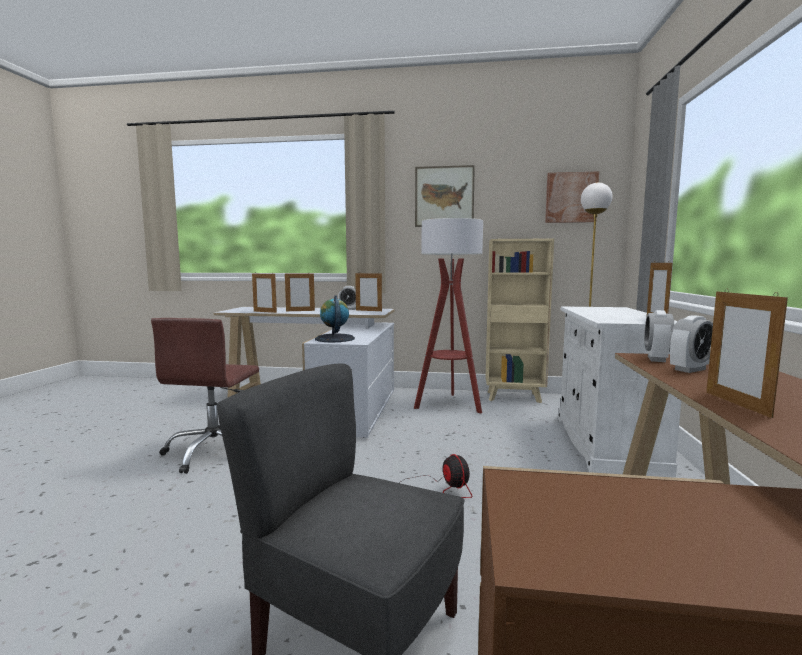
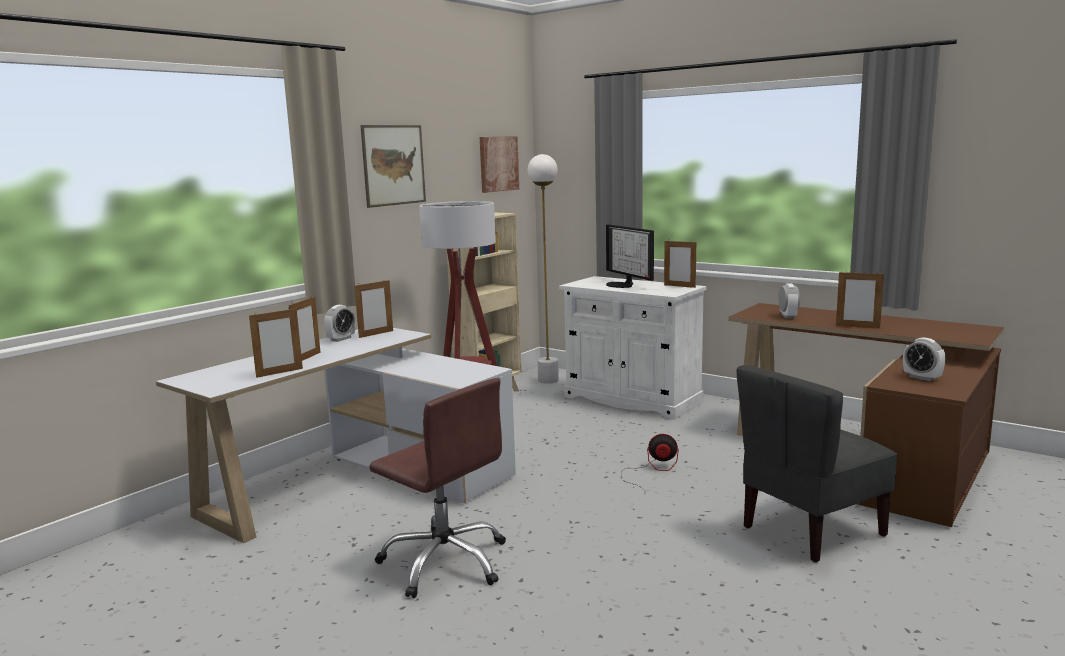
camera: 60 degrees left, 5 degrees up
globe [315,295,355,342] -> none
alarm clock [645,310,674,362] -> alarm clock moved to [903,337,945,381]
none -> monitor [606,224,654,288]

